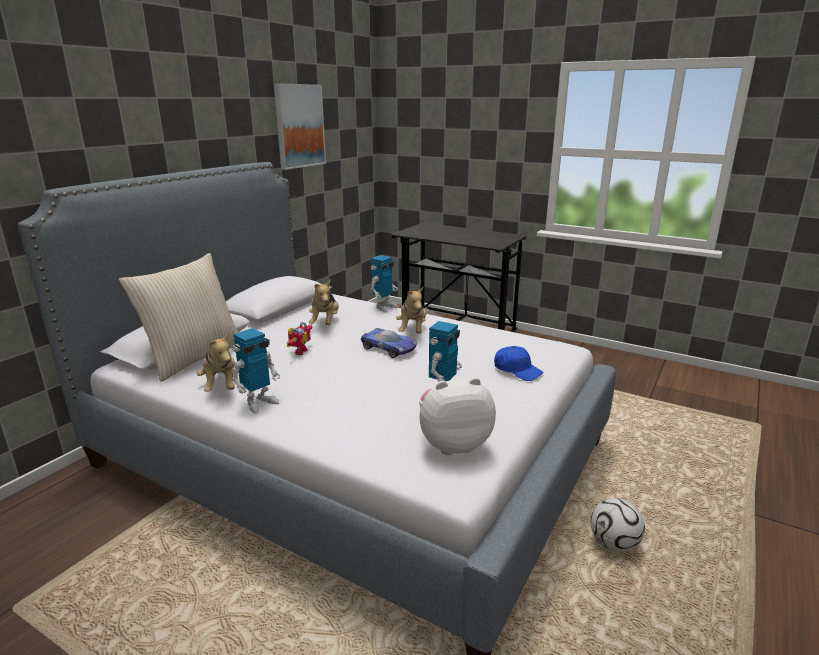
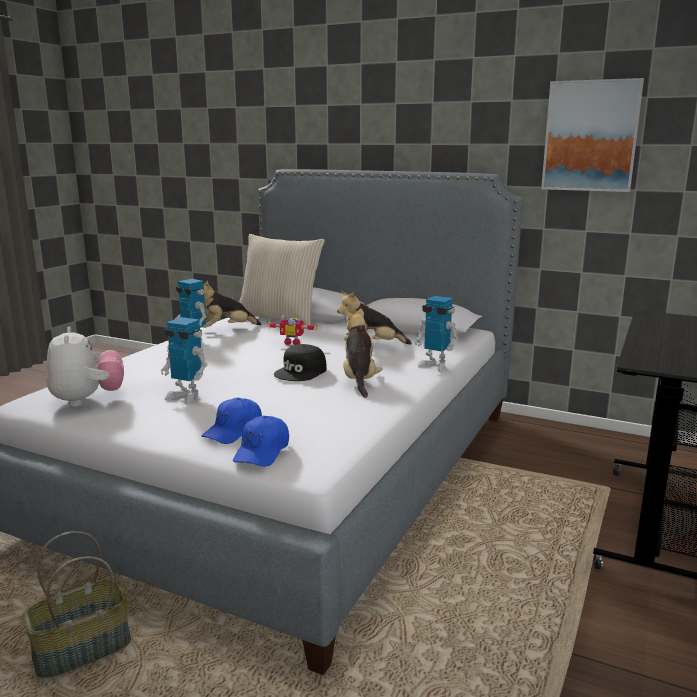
camera: 85 degrees right, 5 degrees down
toy car [361,328,417,358] -> black cap [274,344,327,381]
plush toy [396,287,426,334] -> plush toy turned 90 degrees clockwise [343,308,383,398]
football [591,498,645,552] -> basket [22,531,131,678]
none -> blue cap [233,416,289,467]

